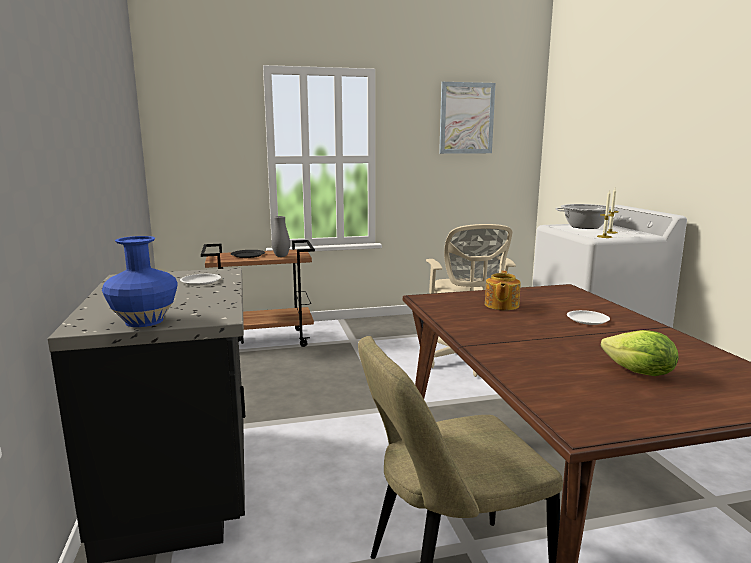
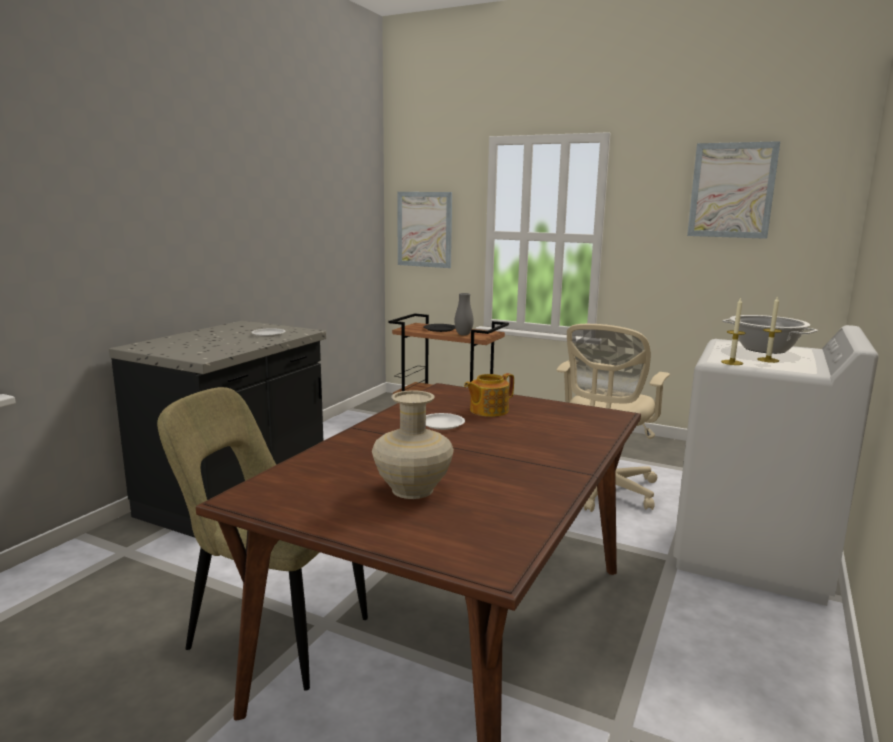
camera: 40 degrees right, 0 degrees up
blue vase [102,236,178,327] -> none
white plate [567,310,610,325] -> white plate moved to [426,413,465,430]
lettuce [601,330,679,376] -> beige vase [372,390,454,499]
none -> picture [397,192,452,268]

